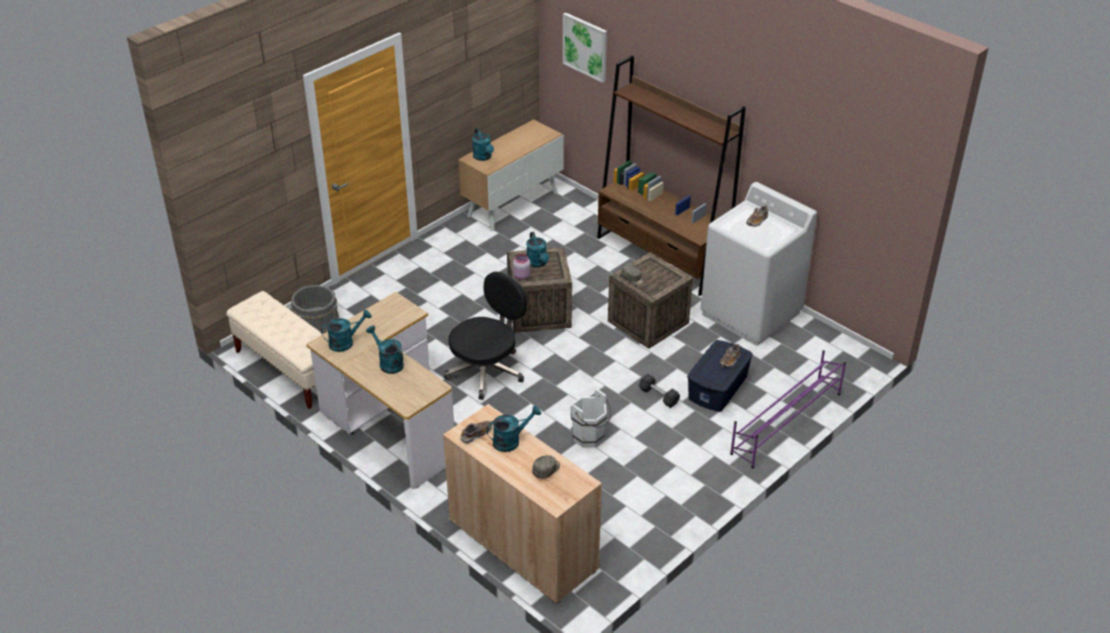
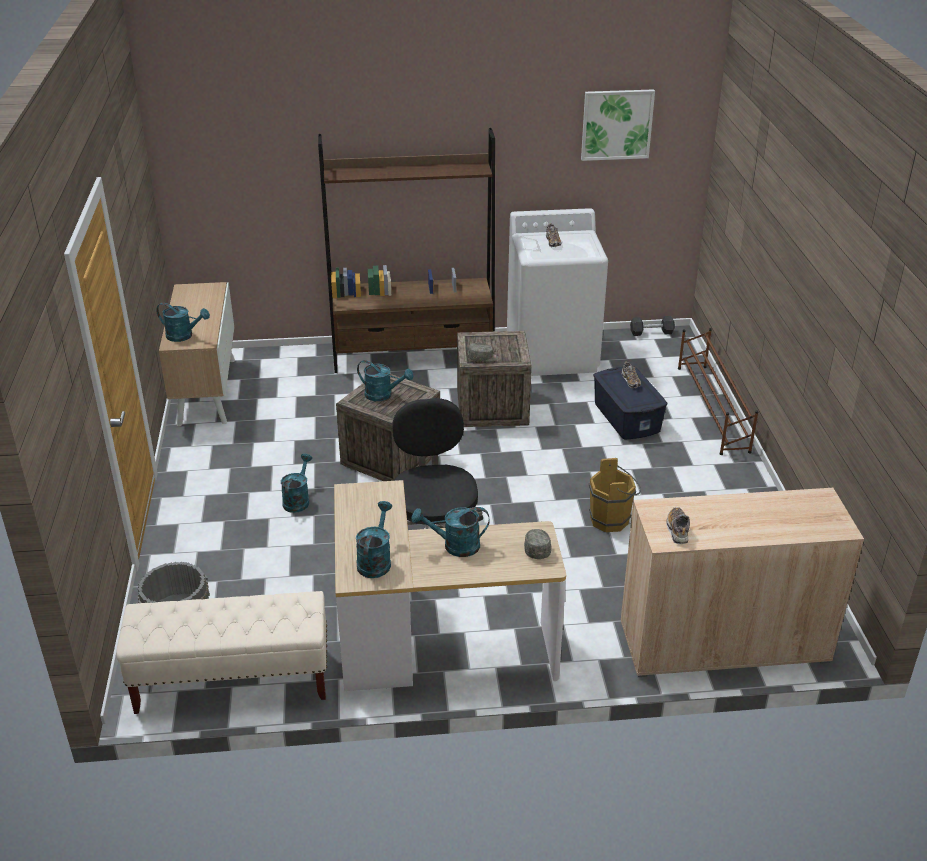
camera: 50 degrees left, 5 degrees down
turquoise watering can [486,406,541,452] -> turquoise watering can moved to [281,454,312,513]
pink jar [513,254,531,280] -> none
grey cap [532,455,560,479] -> grey cap moved to [524,529,551,559]
picture [563,13,607,83] -> picture moved to [581,89,655,161]
white bucket [571,389,611,447] -> brown bucket [589,458,641,532]
black dumbbell [639,374,680,408] -> black dumbbell moved to [630,316,675,336]
purple shoe rack [730,350,846,468] -> brown shoe rack [678,328,758,455]

